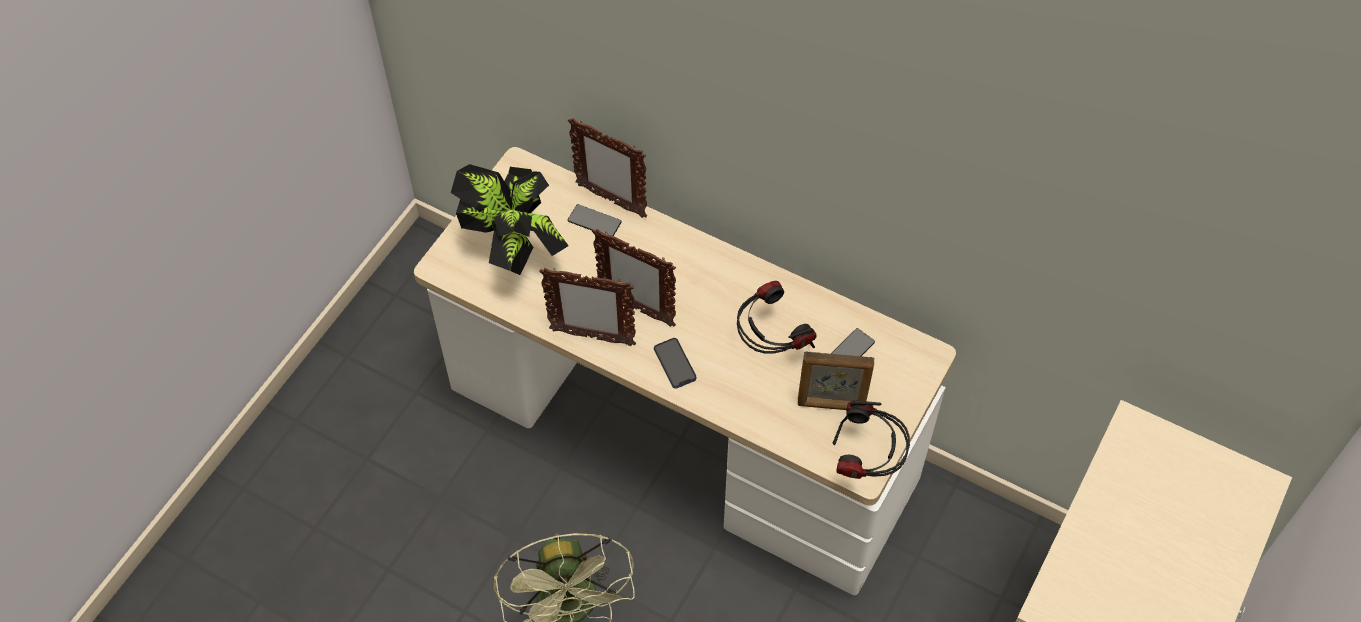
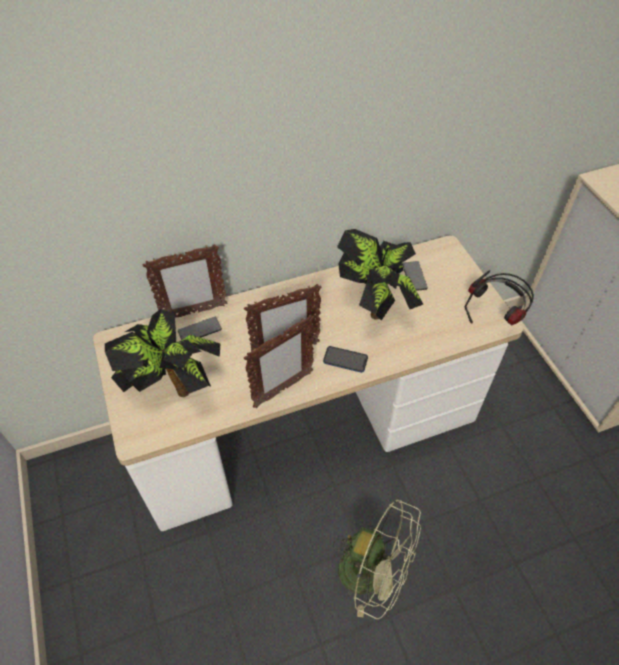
camera: 50 degrees left, 5 degrees down
headphones [737,281,816,354] -> potted plant [337,229,423,321]
picture frame [798,351,874,410] -> none

